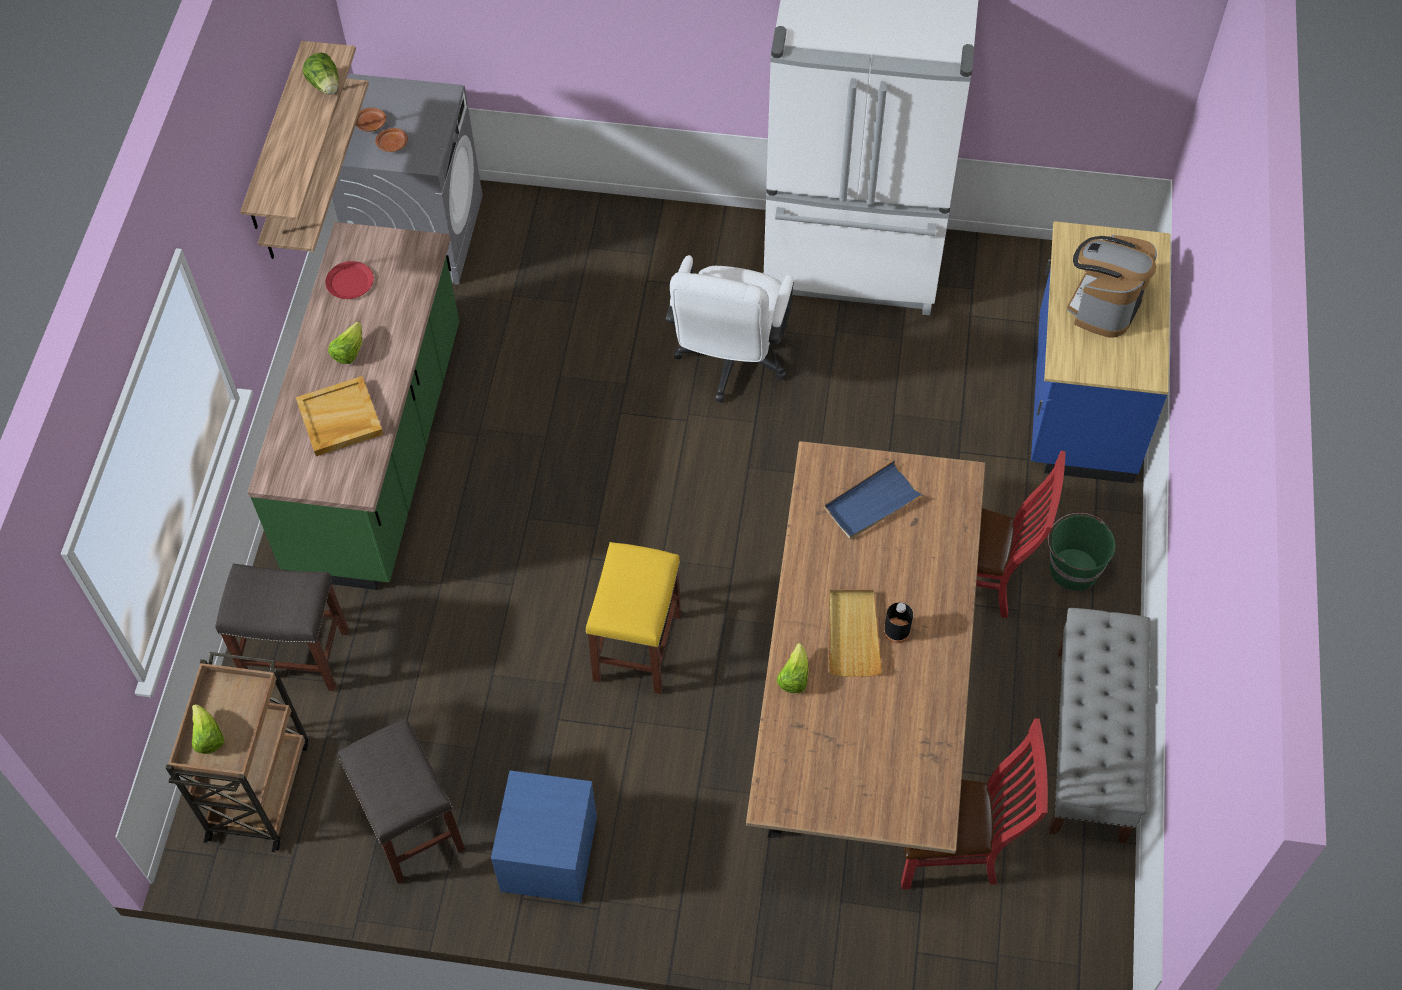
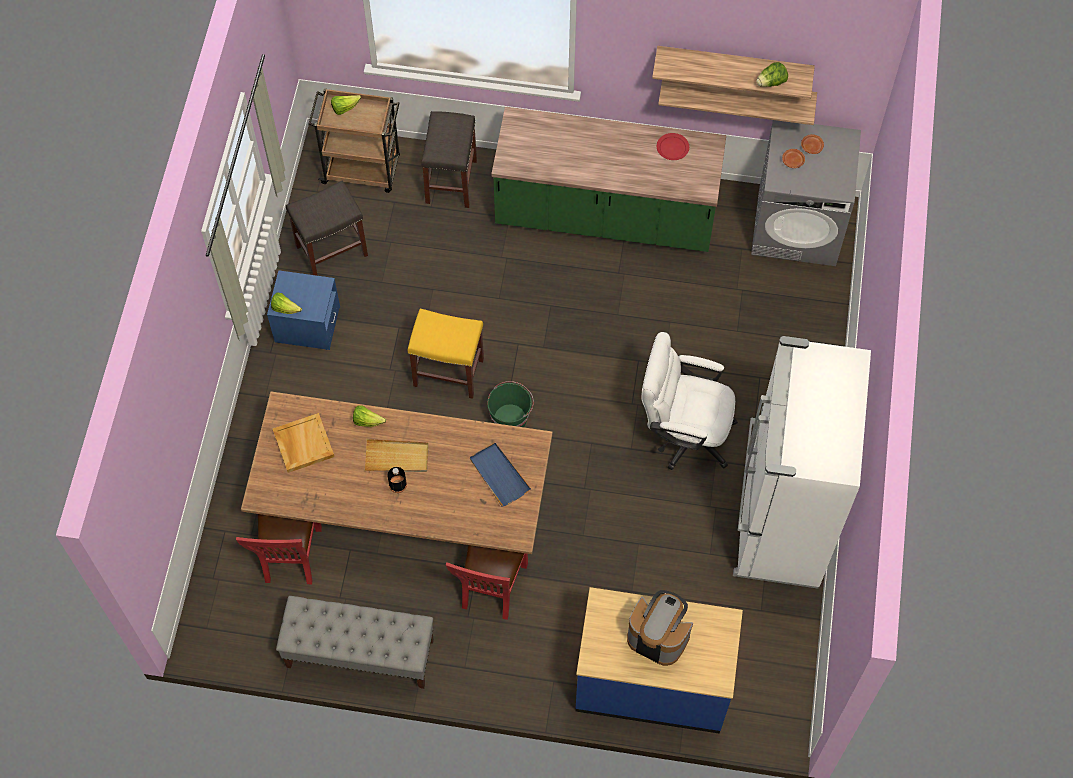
camera: 90 degrees right, 5 degrees up
beige tray [296,376,384,456] -> beige tray moved to [273,413,334,473]
lettuce [328,321,362,364] -> lettuce moved to [271,292,302,314]
green bucket [1048,513,1116,591] -> green bucket moved to [487,381,534,427]

